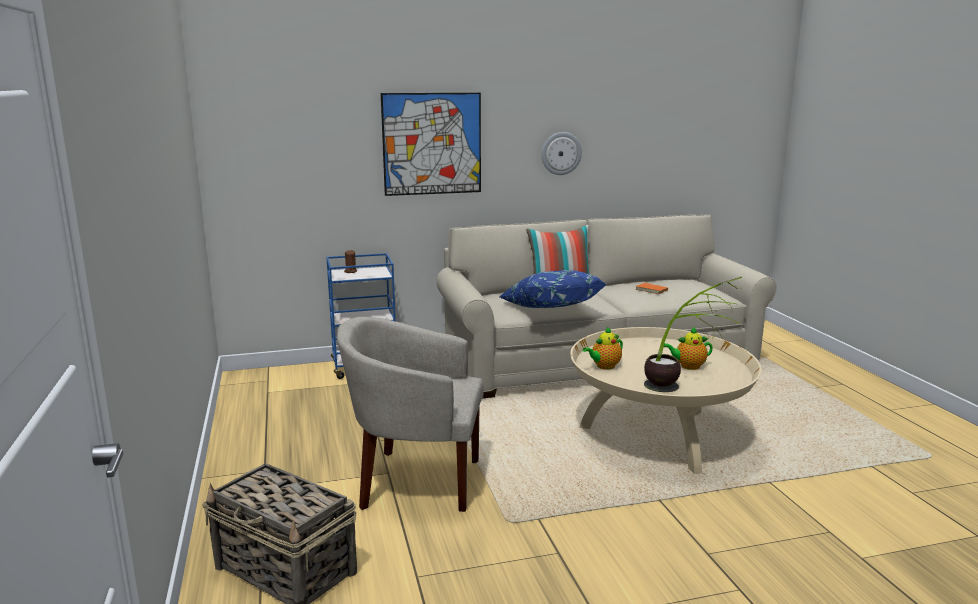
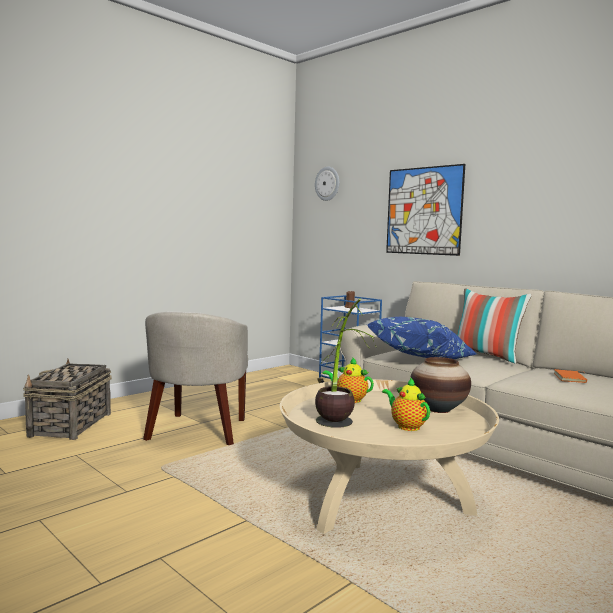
camera: 60 degrees right, 10 degrees down
beige armchair [337,317,484,512] -> beige armchair turned 150 degrees counterclockwise [143,312,248,445]
wall clock [542,132,582,175] -> wall clock moved to [315,167,339,201]
none -> vase [410,357,471,413]

